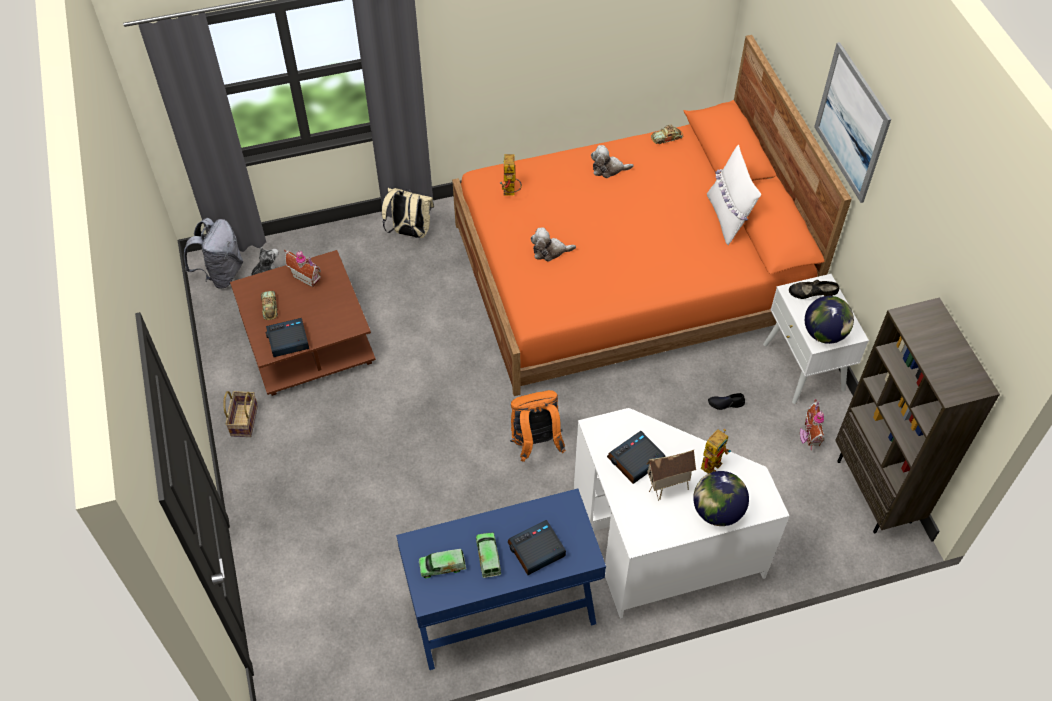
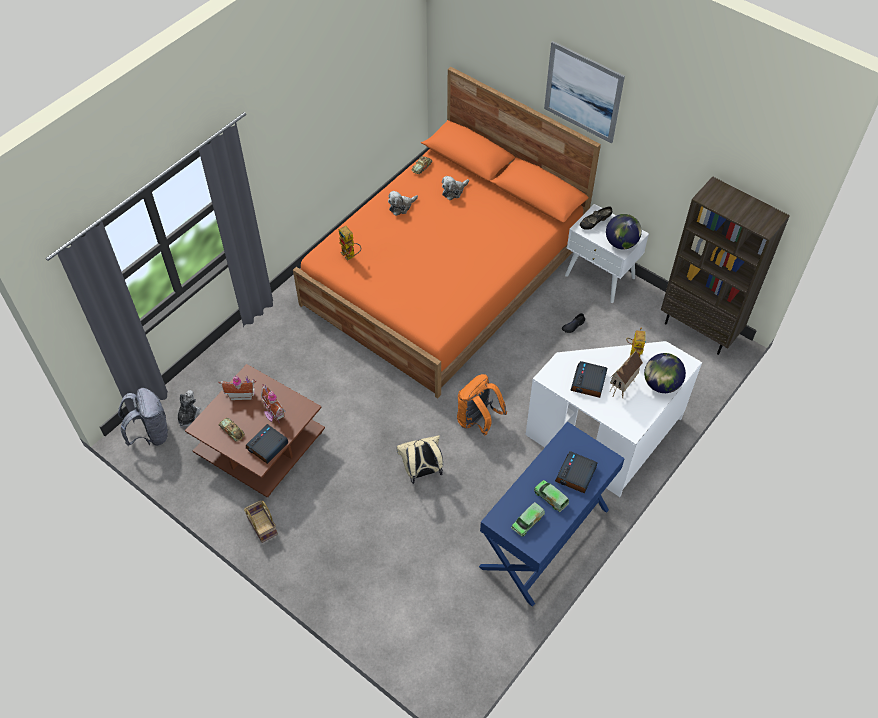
camera: 35 degrees left, 0 degrees up
beige backpack [382,188,434,238] -> beige backpack moved to [396,435,443,484]
plush toy [531,227,576,262] -> plush toy moved to [442,176,469,200]
white pillow [707,145,761,245] -> none
toy house [800,399,825,450] -> toy house moved to [261,384,286,423]

